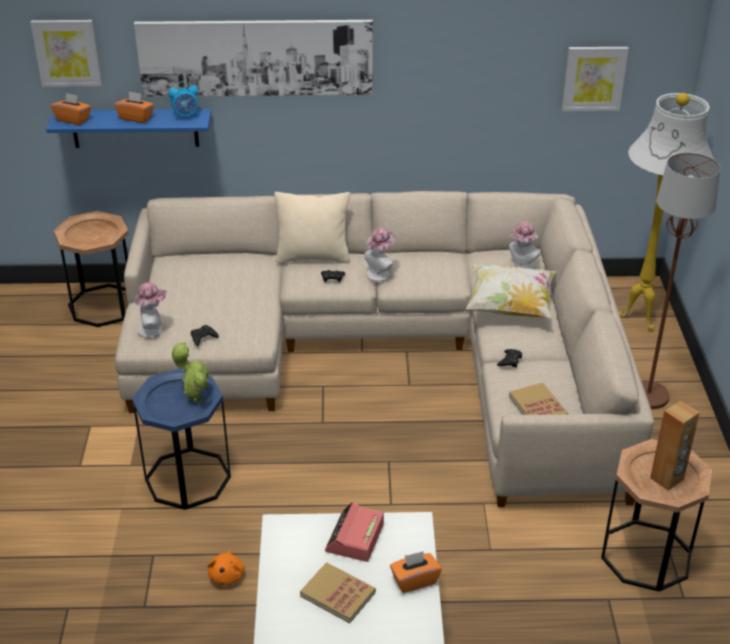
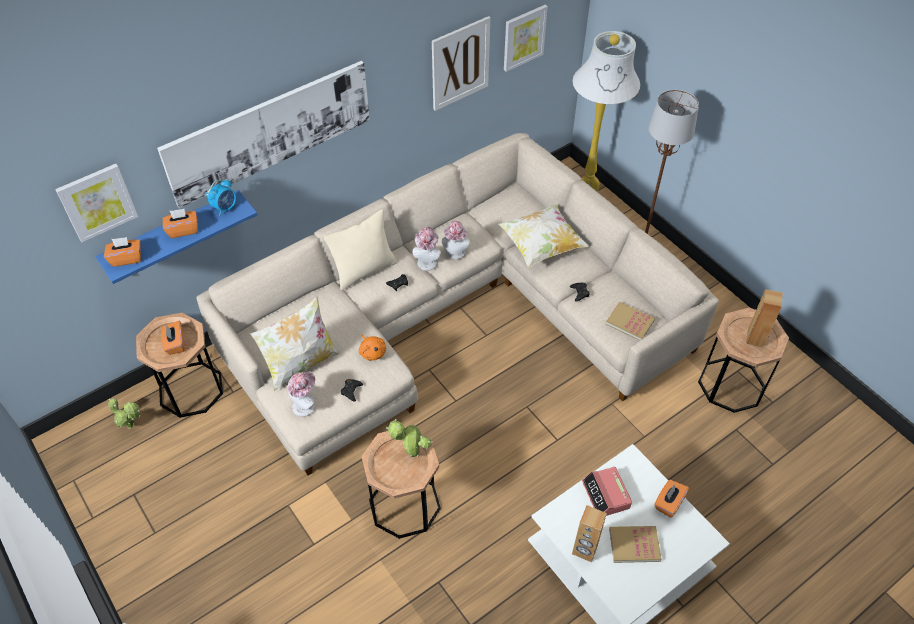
camera: 35 degrees left, 15 degrees up
blue side table [132,368,231,510] -> brown side table [362,427,441,539]
orange plush toy [208,550,245,585] -> orange plush toy moved to [359,335,386,361]
hat [509,221,540,269] -> hat moved to [442,221,470,259]
none -> potted plant [108,399,141,429]
none -> orange tissue box [161,321,184,355]
none -> pillow [250,296,339,391]
none -> picture [432,16,490,111]
none -> brown speaker [572,505,607,562]

